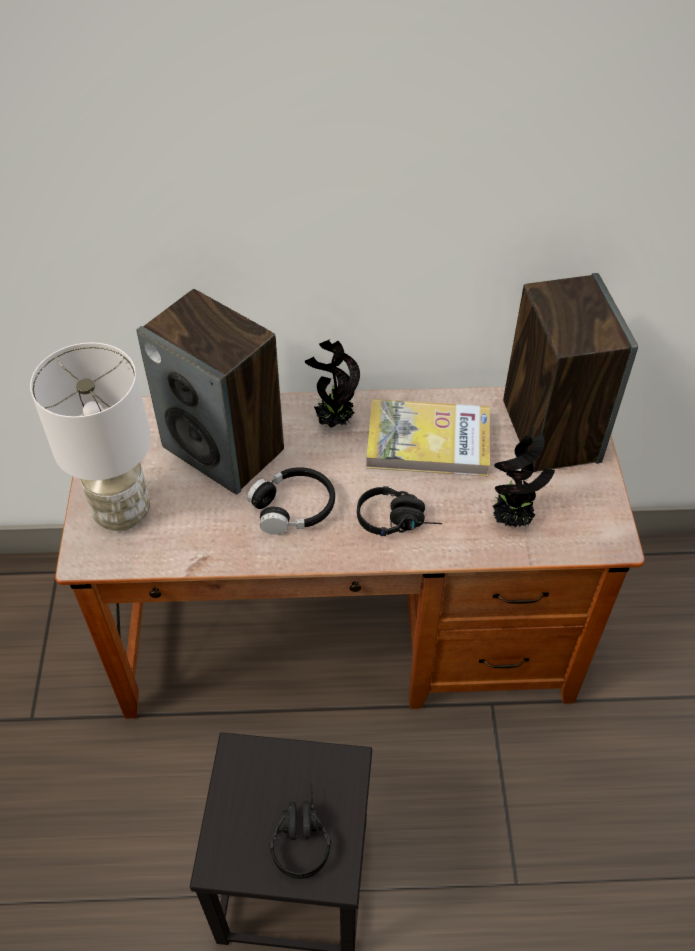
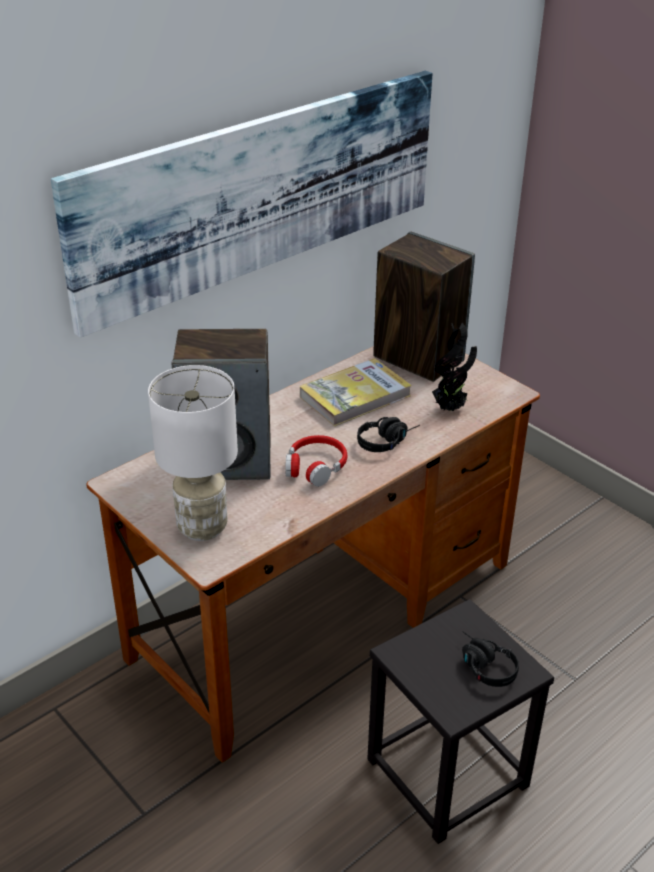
camera: 40 degrees left, 15 degrees down
black headphones [247,467,335,535] -> red headphones [286,435,347,487]
potted plant [305,339,360,427] -> none
none -> picture [51,71,433,338]

